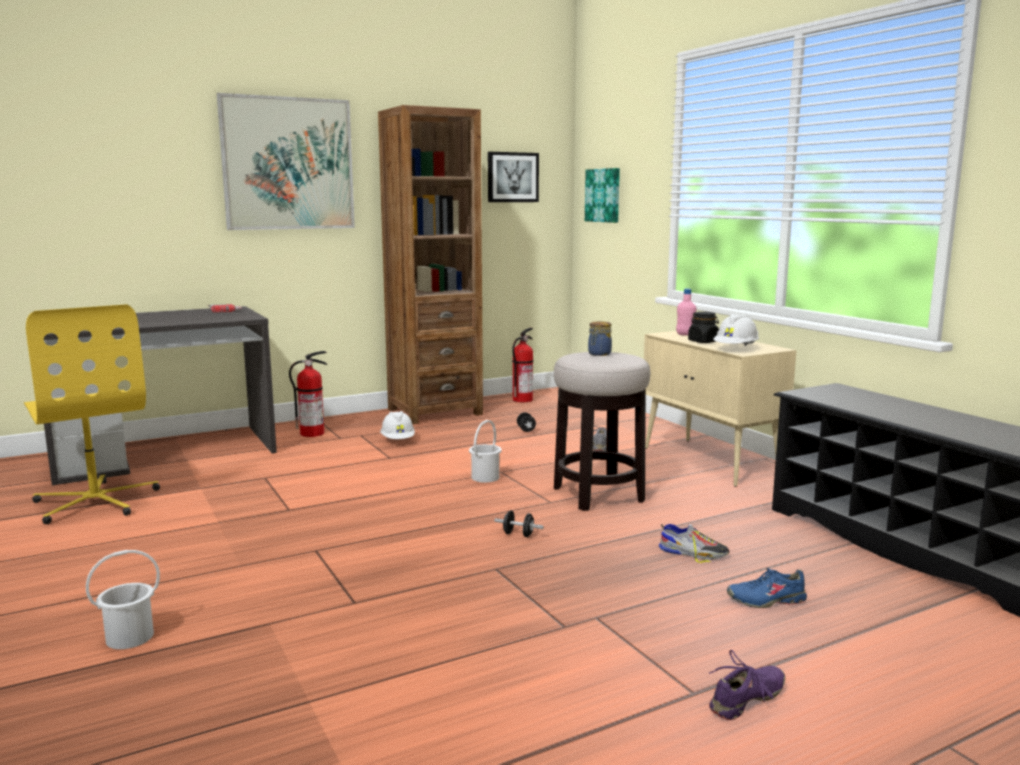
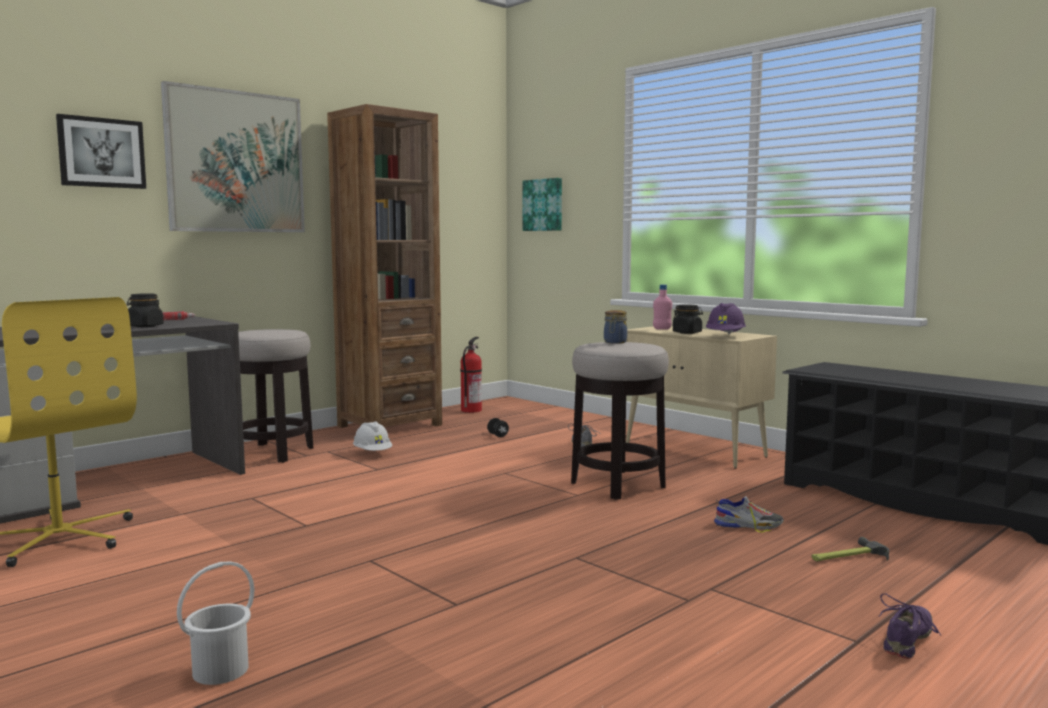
camera: 15 degrees left, 5 degrees down
fire extinguisher [289,351,327,437] -> stool [238,329,313,463]
white bucket [469,420,502,483] -> none
picture [488,152,539,202] -> picture moved to [56,114,146,189]
black dumbbell [494,511,544,537] -> none
white hard hat [713,314,759,346] -> purple hard hat [706,303,746,335]
blue shoe [727,568,807,608] -> hammer [812,537,889,562]
none -> black jar [127,293,164,327]

